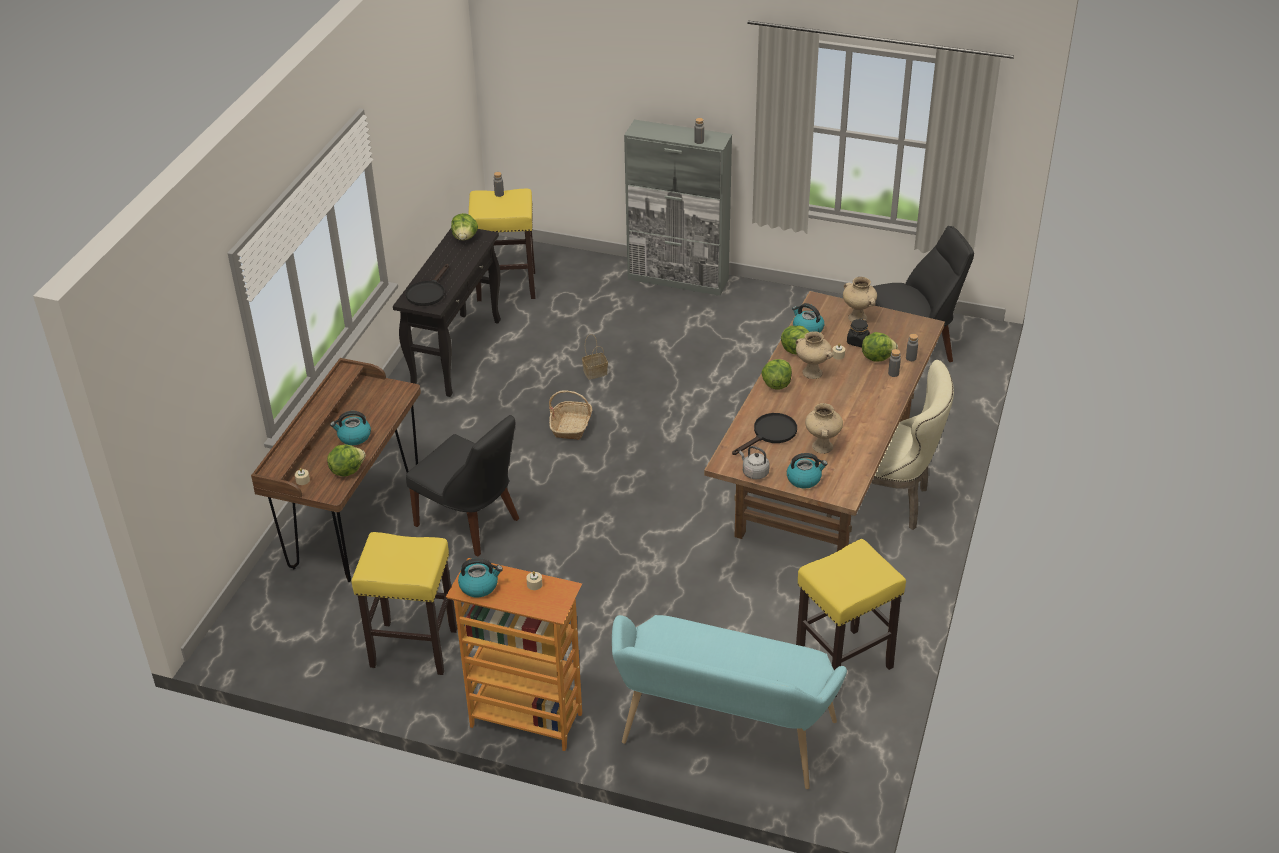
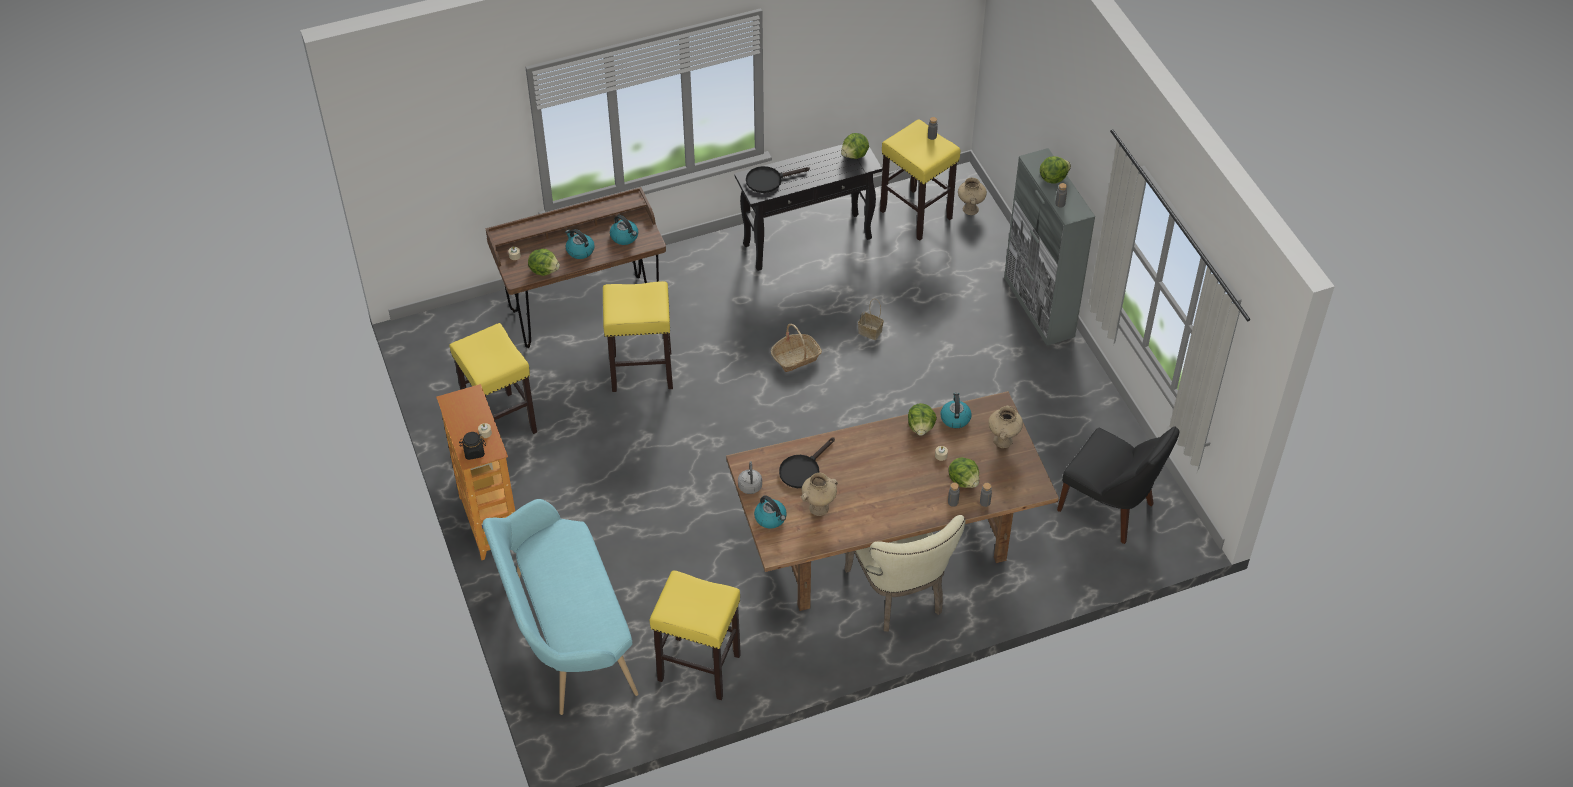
camera: 50 degrees right, 10 degrees up
black chair [406,415,519,556] -> yellow stool [603,281,673,392]
kettle [458,558,503,597] -> kettle moved to [610,215,638,245]
black frying pan [732,413,797,455] -> black frying pan turned 120 degrees clockwise [779,437,835,488]
lettuce [761,359,792,390] -> lettuce moved to [1040,156,1071,184]
beige vase [796,331,833,379] -> beige vase moved to [958,177,987,215]
black jar [847,318,870,347] -> black jar moved to [459,432,486,460]

